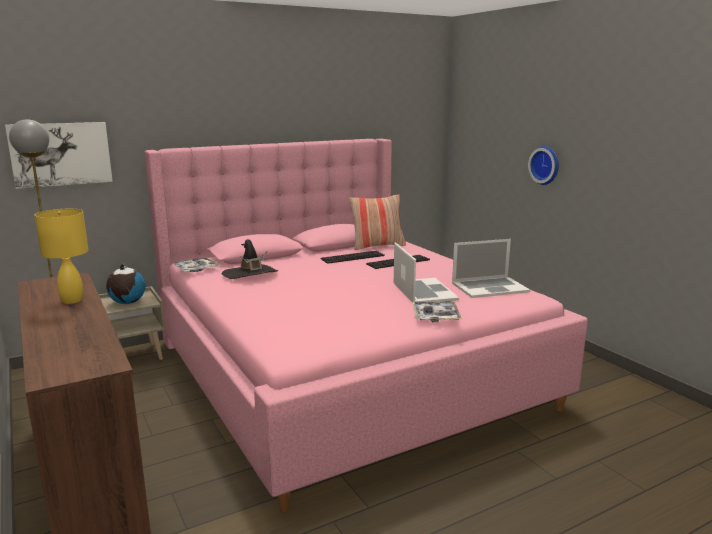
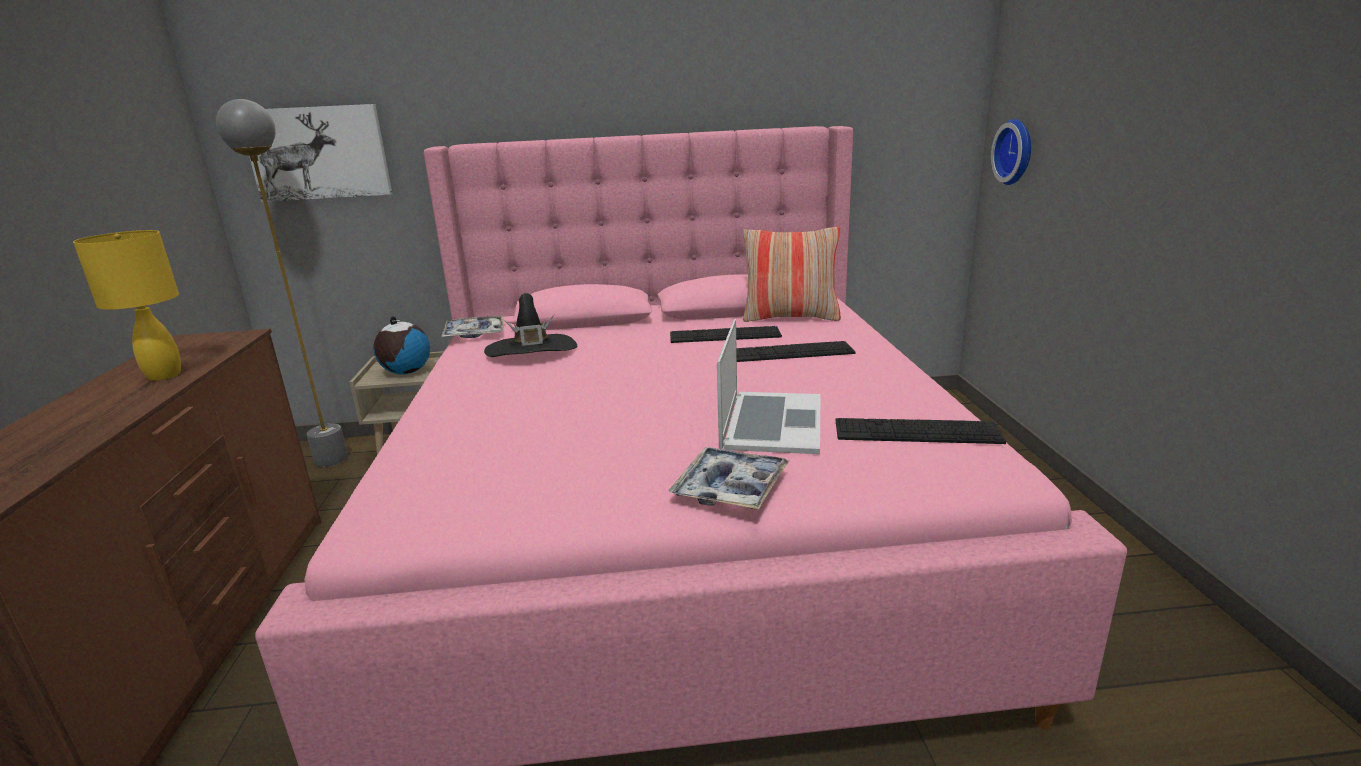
camera: 25 degrees right, 5 degrees up
laptop [452,239,530,298] -> keyboard [835,418,1006,444]
wall clock [528,146,559,185] -> wall clock moved to [991,119,1031,185]

